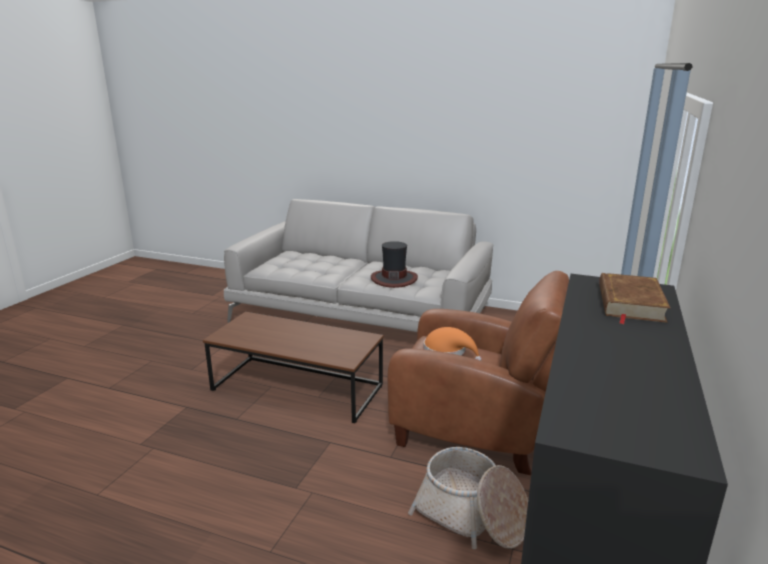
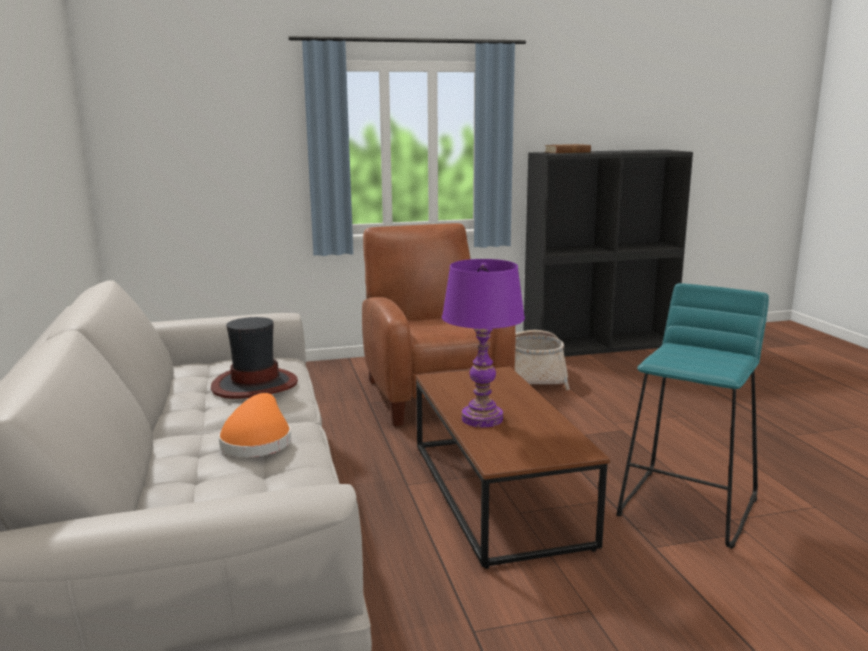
camera: 125 degrees left, 5 degrees down
orange hat [424,327,482,361] -> orange hat moved to [219,393,291,457]
none -> purple table lamp [442,259,525,427]
none -> turquoise stool [617,283,769,549]

